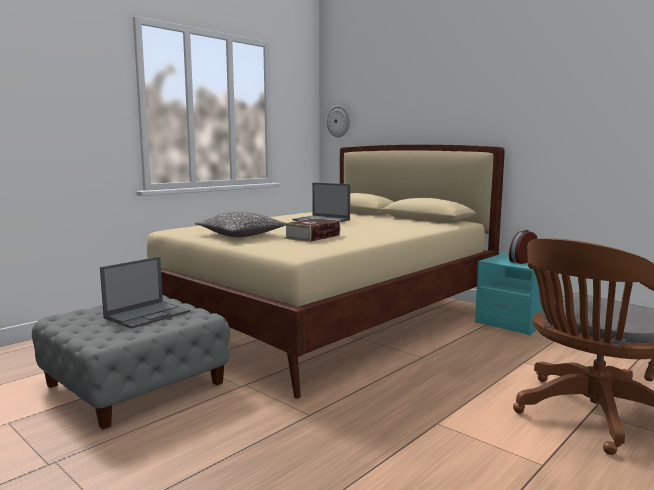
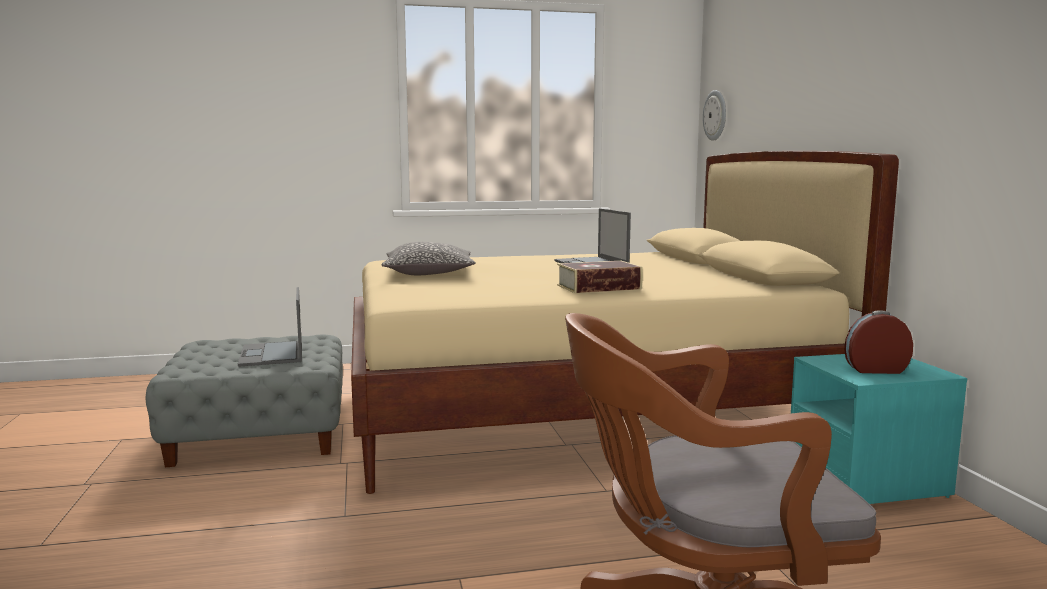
camera: 35 degrees right, 0 degrees up
laptop [100,257,190,329] -> laptop turned 90 degrees clockwise [238,287,302,367]
book [284,218,341,242] -> book moved to [557,261,643,293]

